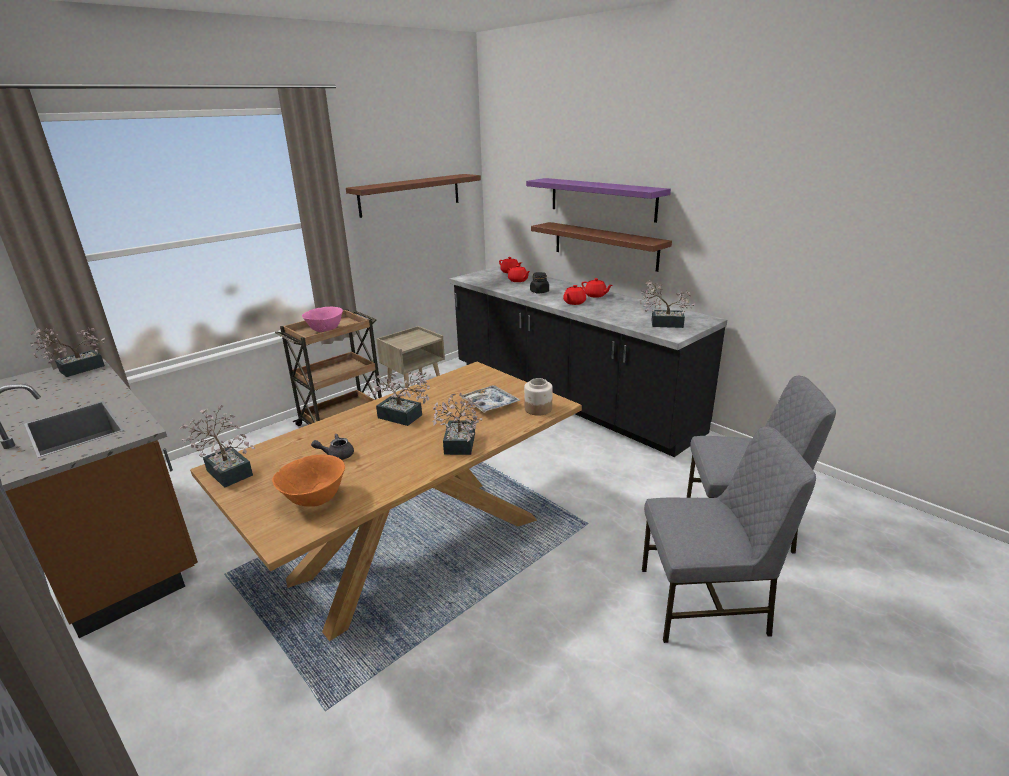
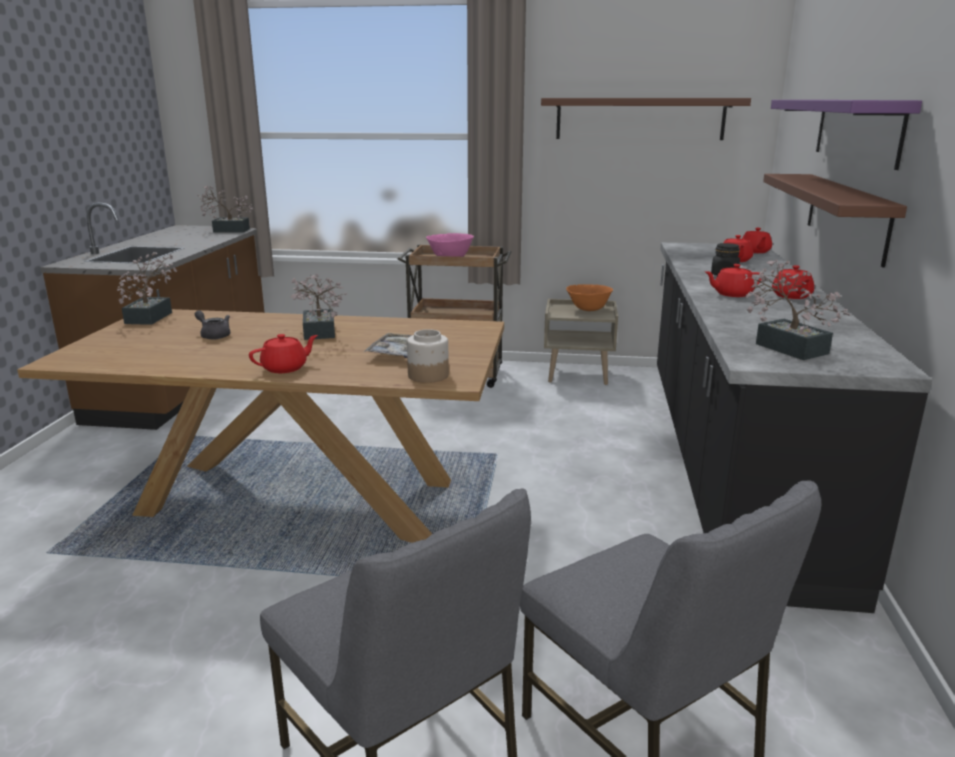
camera: 50 degrees right, 5 degrees down
orange bowl [272,455,345,507] -> orange bowl moved to [566,284,613,311]
potted plant [432,393,483,455] -> red teapot [249,334,318,373]

